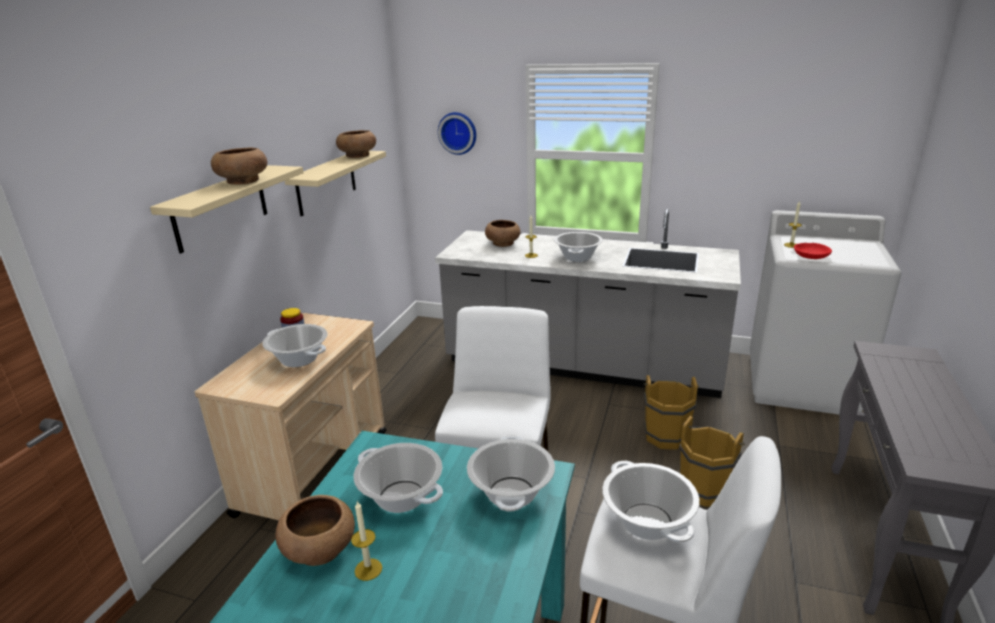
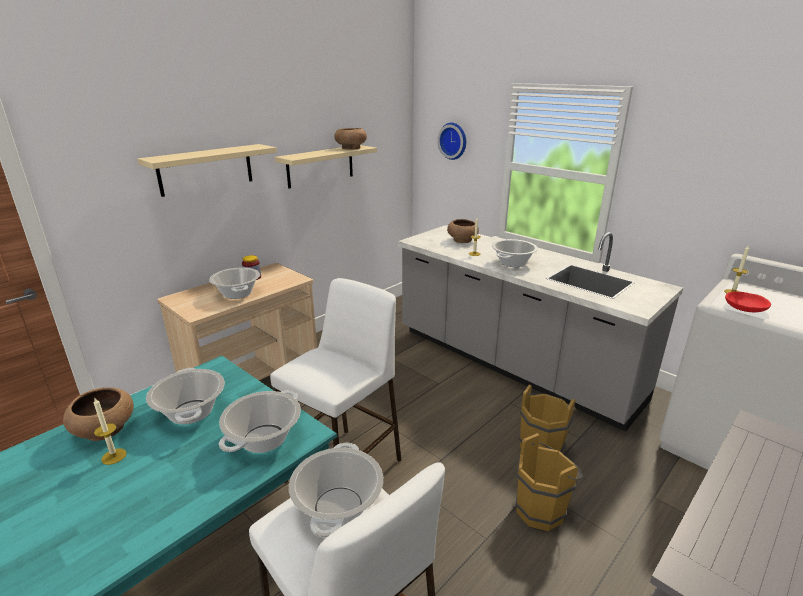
camera: 25 degrees right, 0 degrees up
brown bowl [211,148,267,185] -> none

